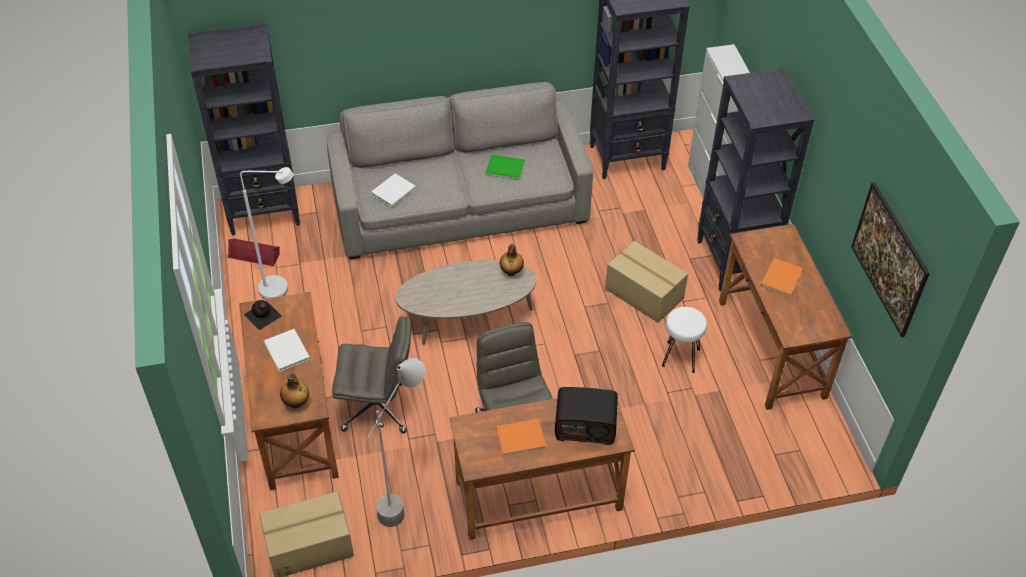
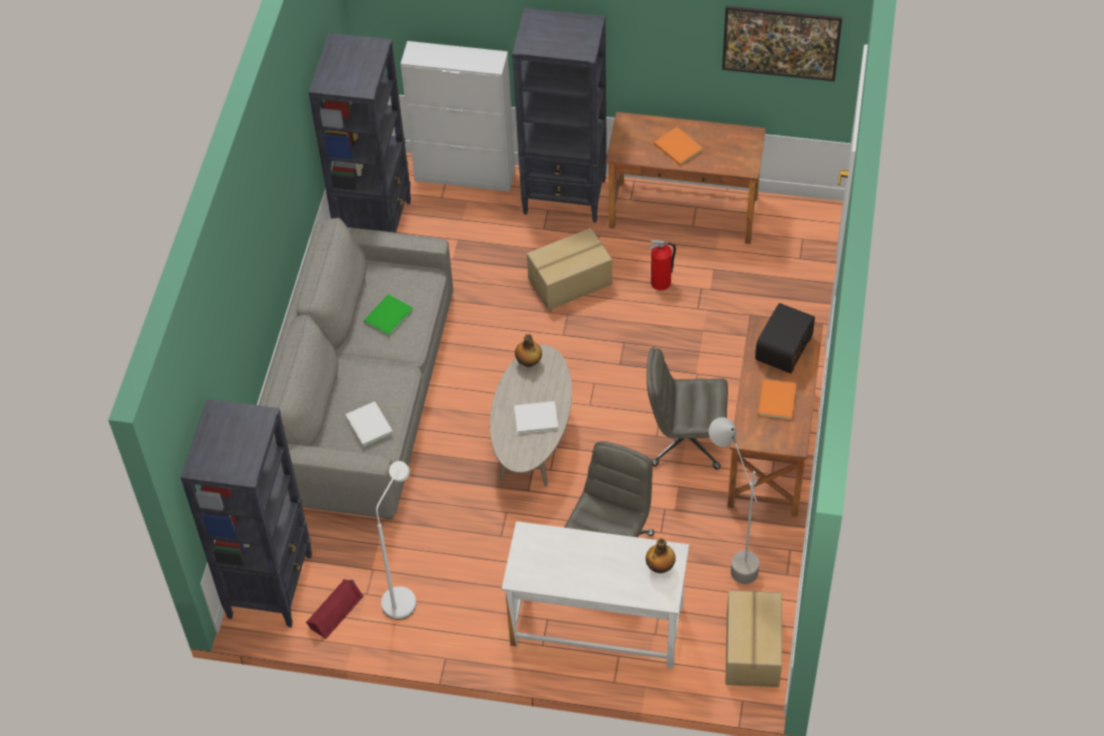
camera: 65 degrees left, 5 degrees up
brown desk [239,292,339,490] -> white desk [502,521,689,669]
black bottle [244,300,282,330] -> none
white book [264,329,310,372] -> white book moved to [514,401,558,434]
white stool [662,307,707,373] -> fire extinguisher [649,239,676,291]

